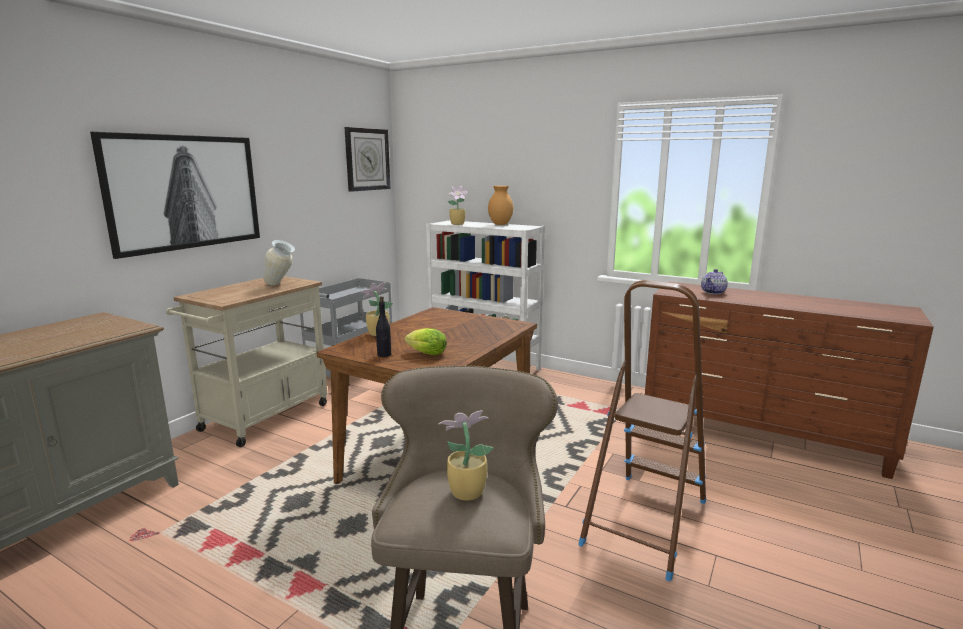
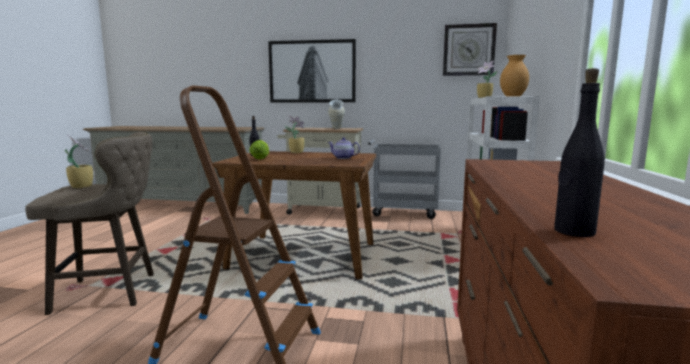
camera: 70 degrees right, 5 degrees down
teapot [701,269,728,294] -> teapot moved to [328,137,360,159]
none -> black bottle [554,68,605,237]

